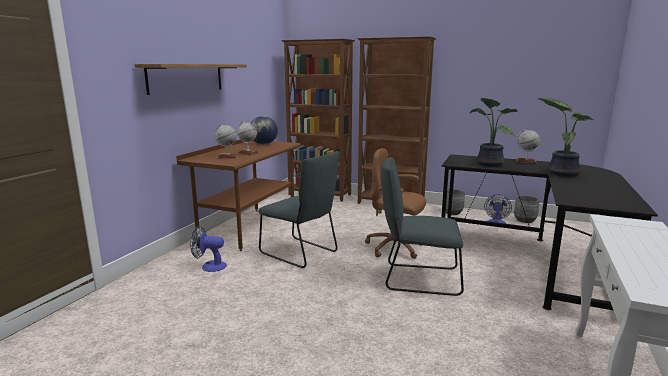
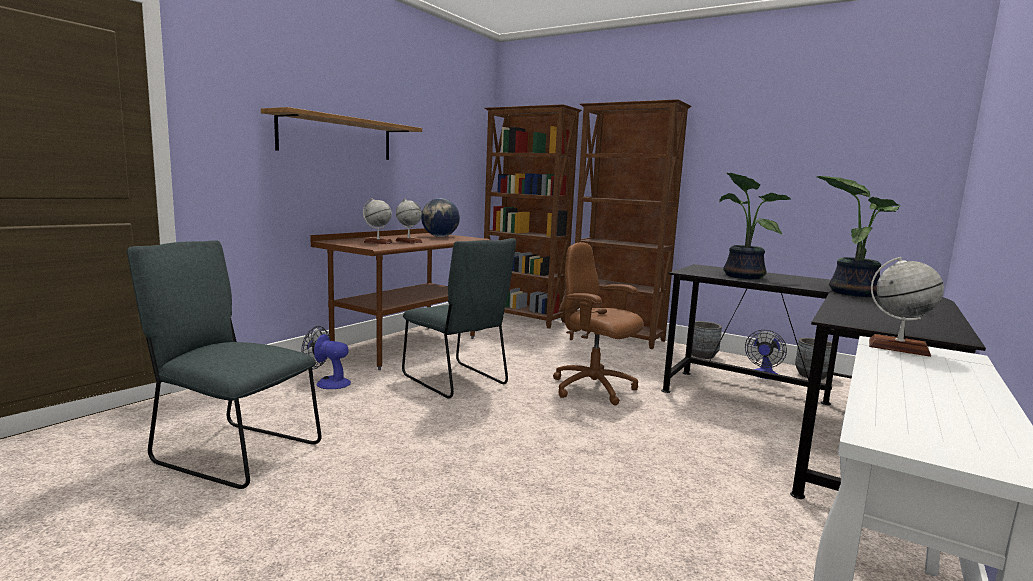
camera: 10 degrees right, 5 degrees down
grey chair [381,157,464,296] -> grey chair moved to [127,240,322,489]
globe [516,129,540,164] -> globe moved to [869,257,944,357]

